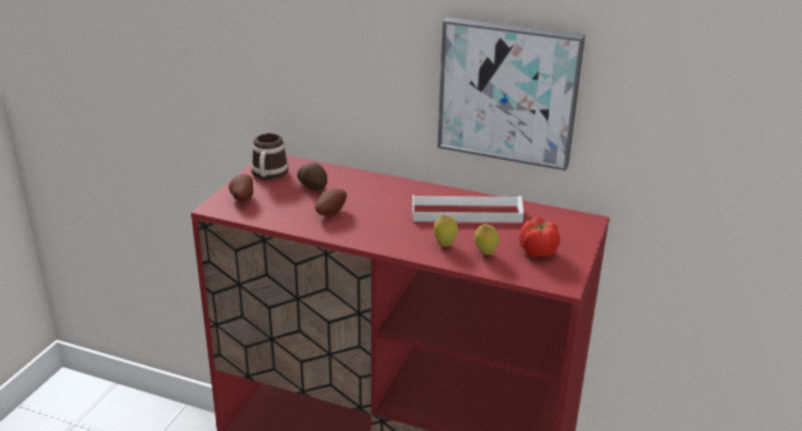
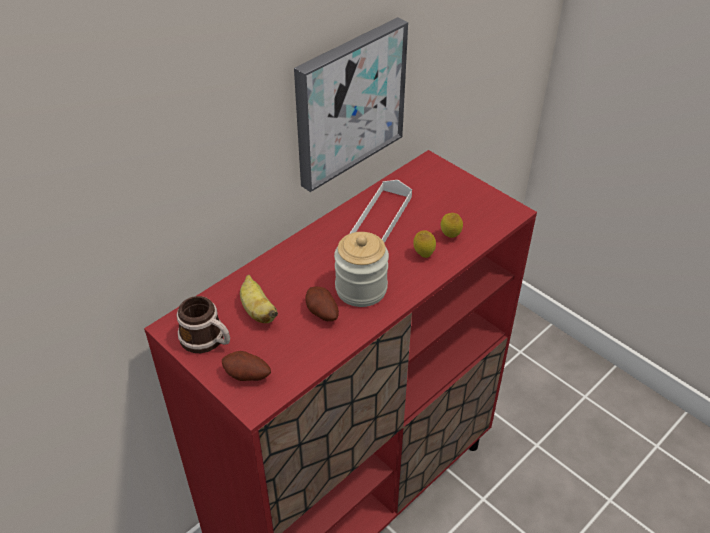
camera: 65 degrees left, 15 degrees up
potato [297,163,327,190] -> banana [240,275,278,323]
tomato [519,217,560,257] -> none
none -> jar [334,232,389,307]

